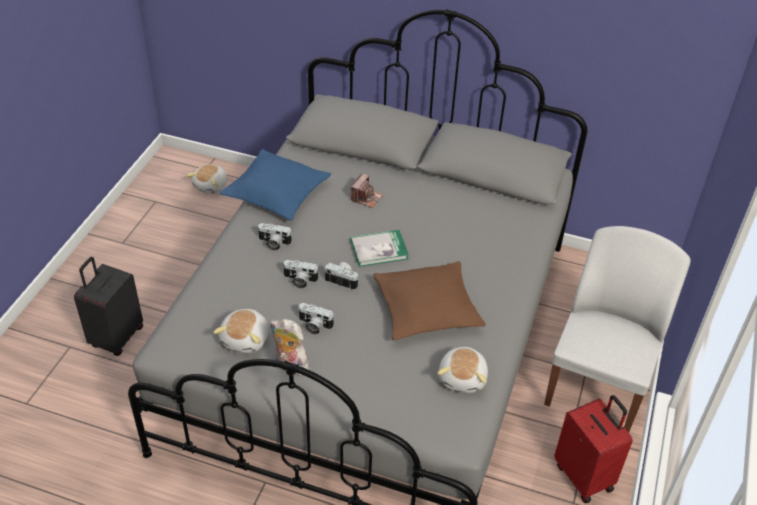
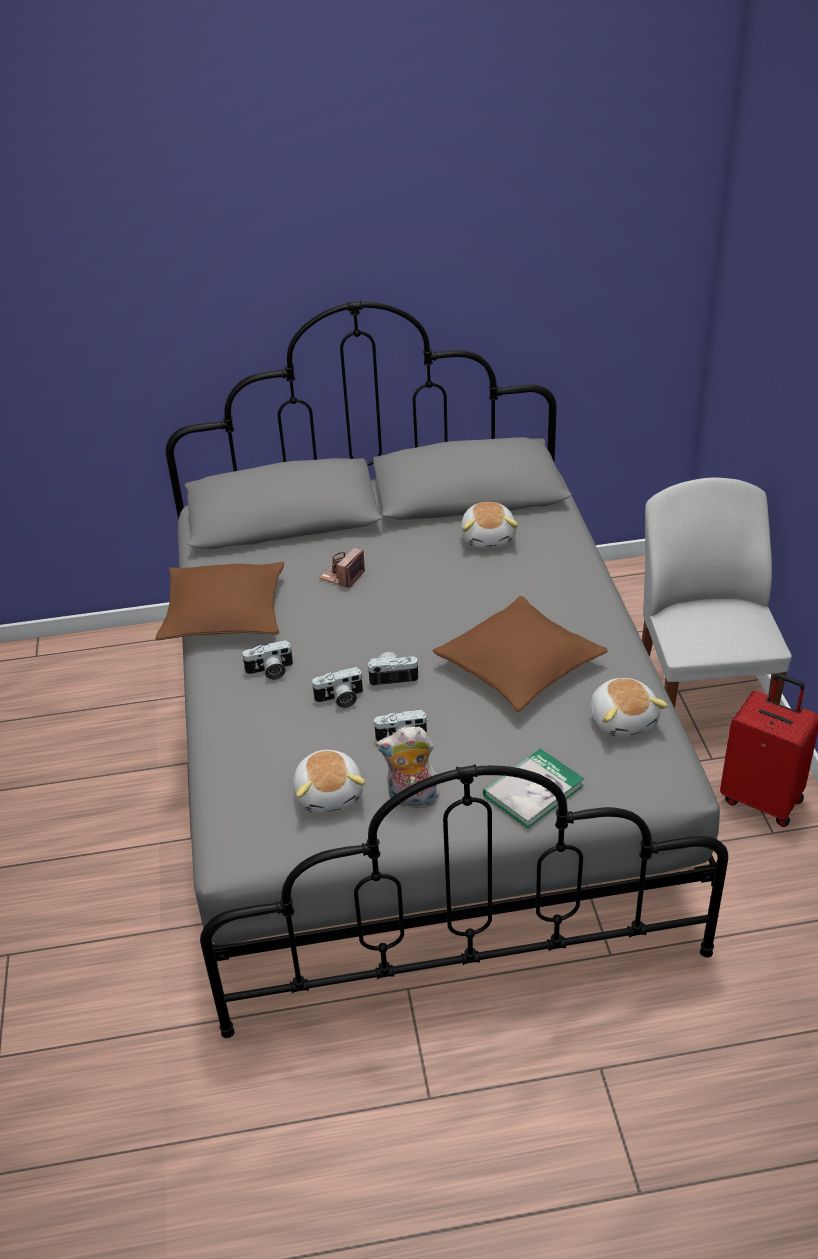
camera: 25 degrees left, 5 degrees down
black suitcase [74,257,143,356] -> none
plush toy [187,164,227,194] -> plush toy moved to [461,502,518,548]
blue pillow [220,149,331,221] -> brown pillow [156,562,284,640]
book [350,230,409,267] -> book moved to [483,749,584,829]
camera [351,174,383,208] -> camera turned 150 degrees counterclockwise [320,548,365,588]

